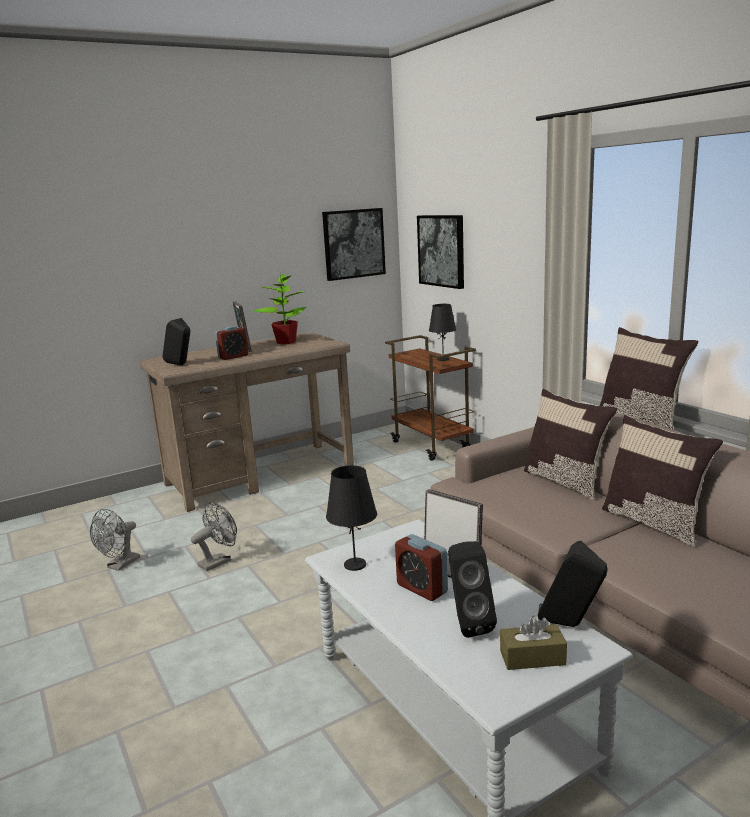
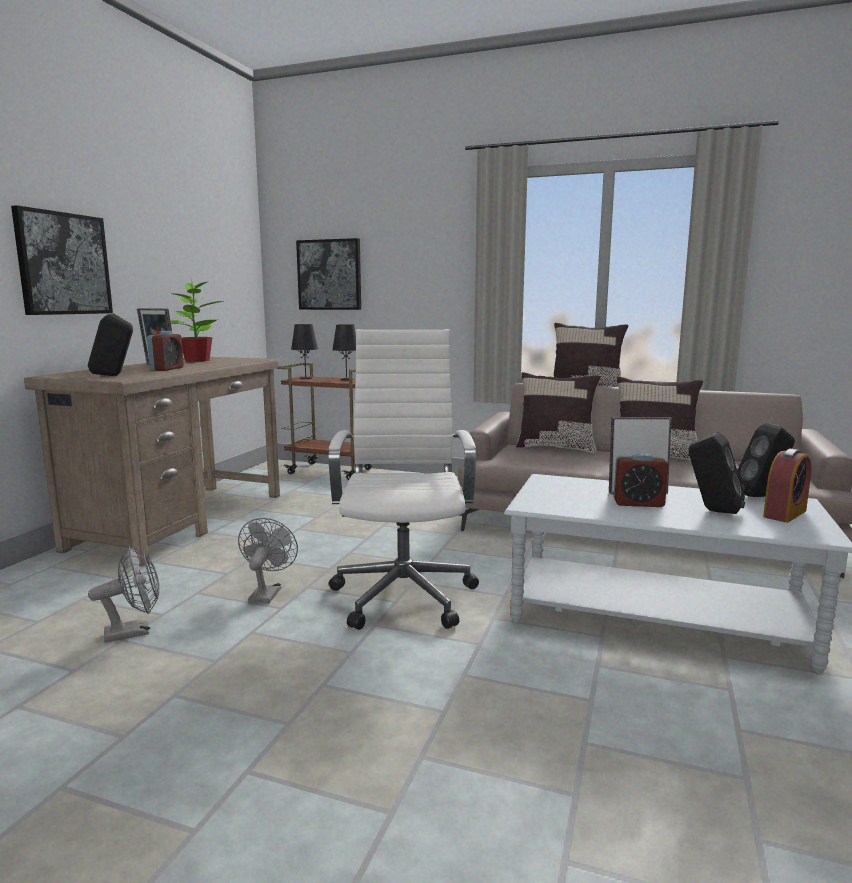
camera: 40 degrees left, 5 degrees down
grey fan [90,509,140,571] -> grey fan turned 105 degrees counterclockwise [88,546,159,643]
picture [322,208,386,281] -> picture moved to [11,205,113,315]
black table lamp [326,465,377,571] -> black table lamp moved to [291,324,318,379]
brown tissue box [500,615,567,670] -> alarm clock [763,449,811,523]
none -> white office chair [329,329,479,630]

